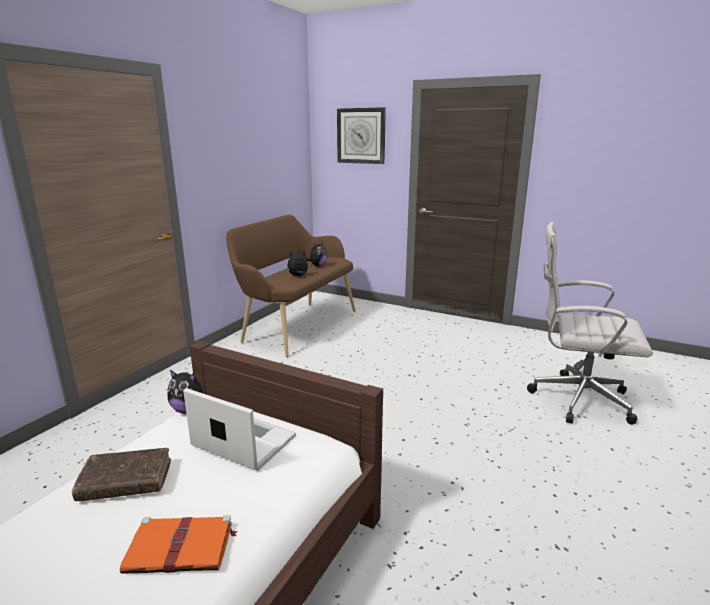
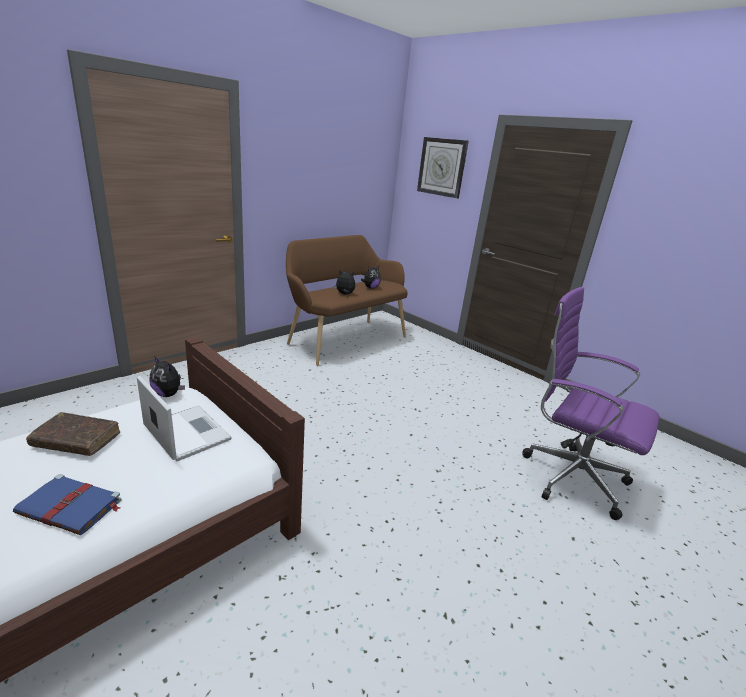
camera: 15 degrees right, 5 degrees up
orange book [120,515,238,574] -> blue book [13,474,122,535]
white office chair [527,222,653,425] -> purple office chair [522,287,659,520]

